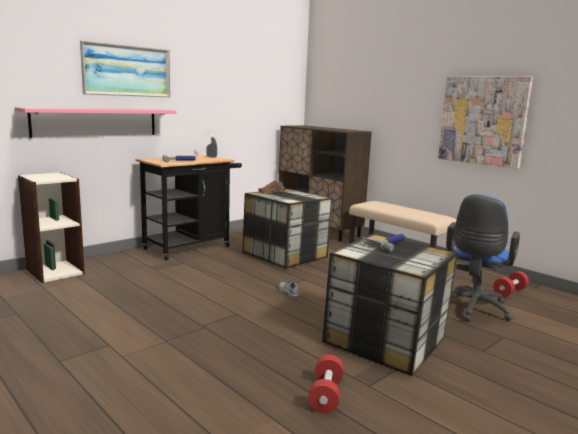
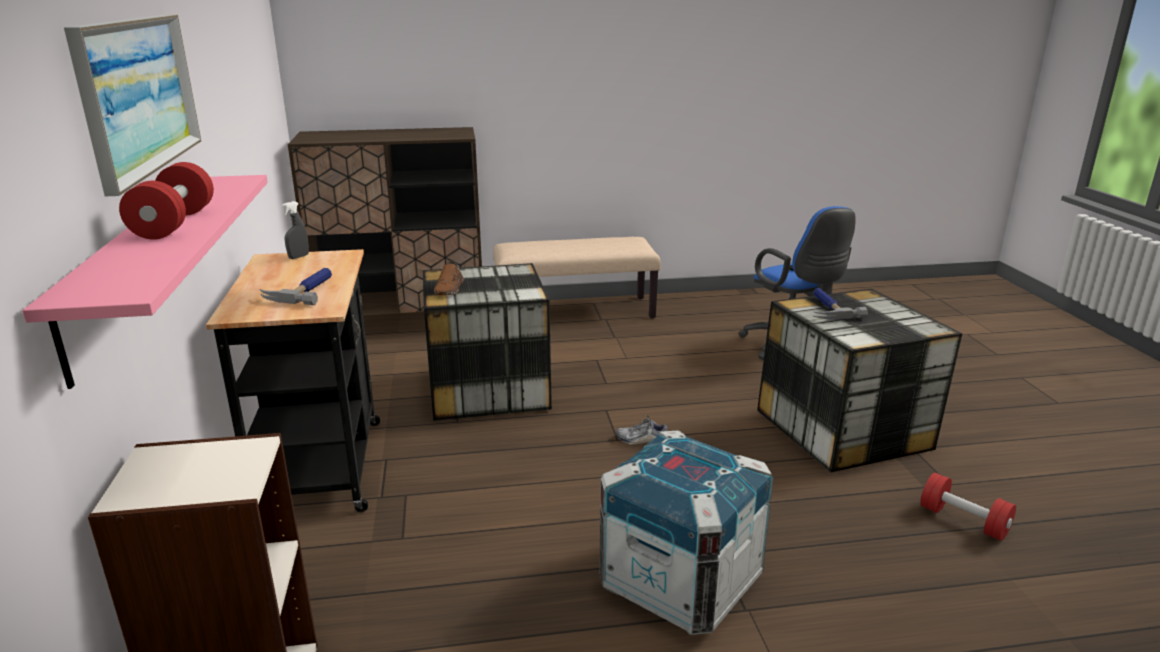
camera: 55 degrees left, 10 degrees up
picture [438,76,533,169] -> none
red dumbbell [493,271,529,297] -> red dumbbell moved to [119,162,214,240]
none -> crate [599,430,774,635]

